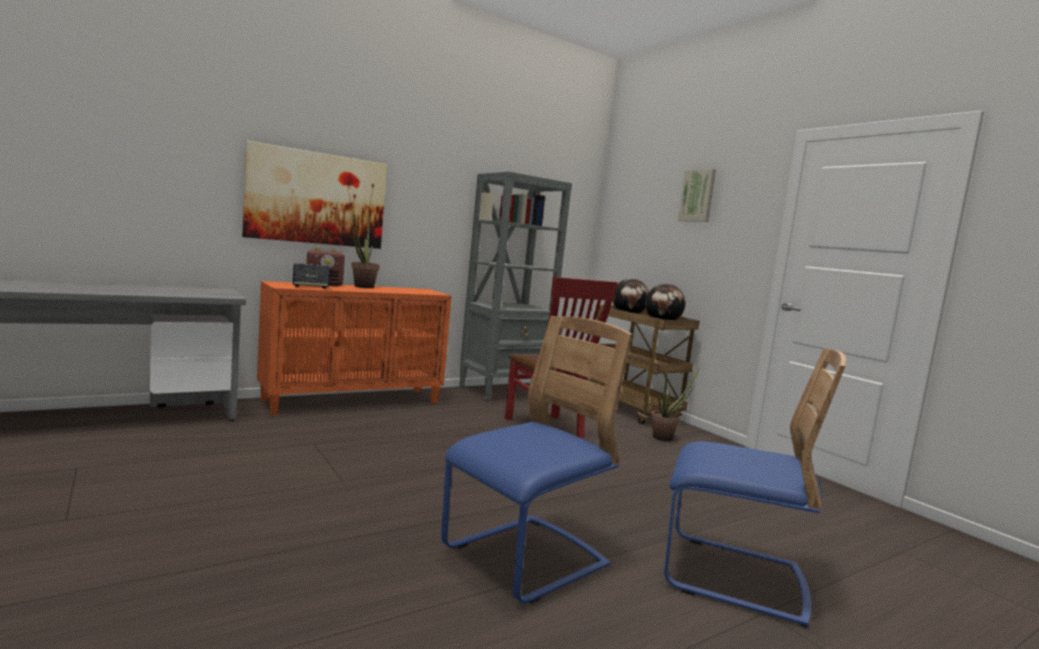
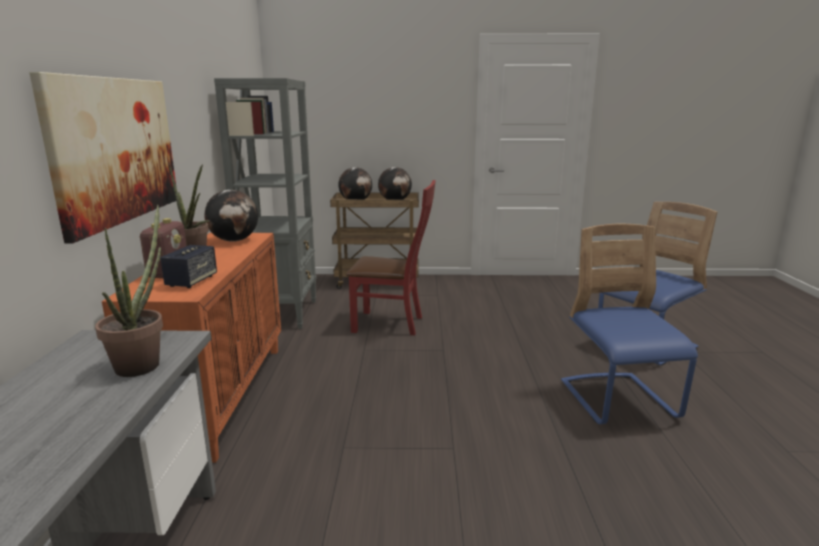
camera: 55 degrees left, 10 degrees up
potted plant [651,368,699,441] -> potted plant moved to [95,205,163,377]
picture [678,169,716,222] -> none
none -> globe [204,190,258,242]

